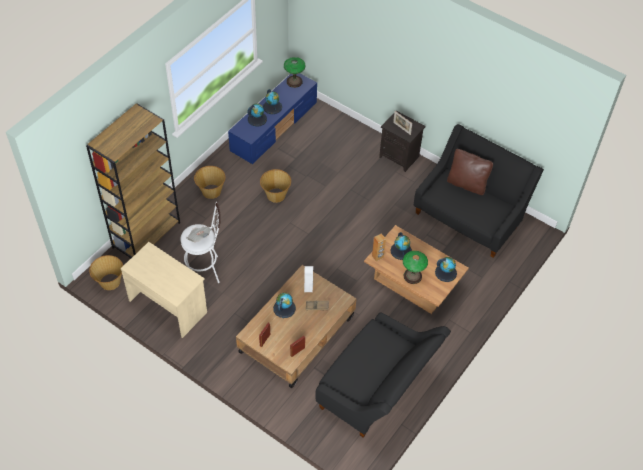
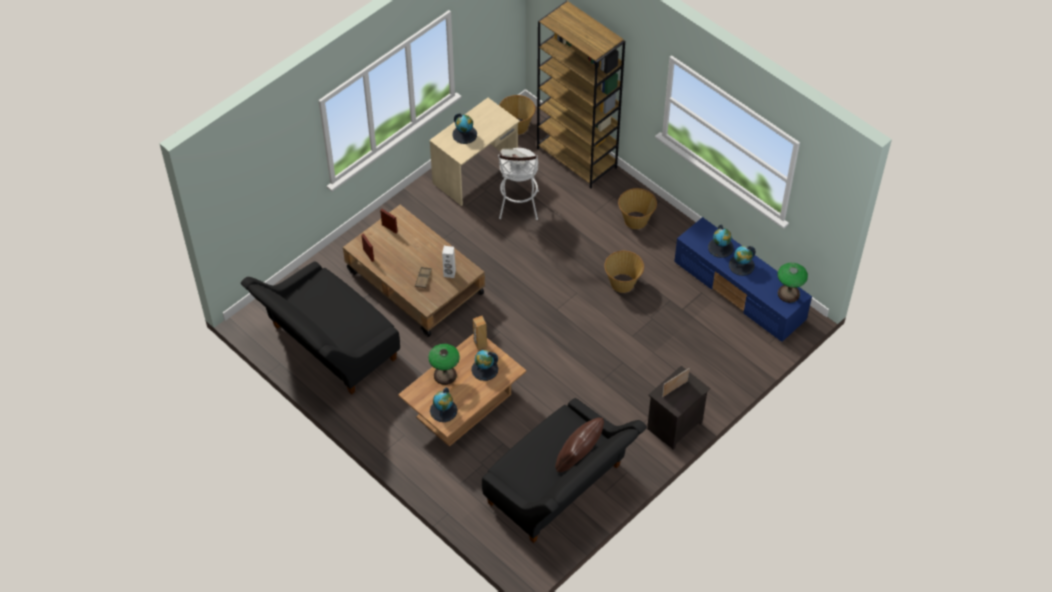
camera: 100 degrees right, 0 degrees up
globe [273,292,296,318] -> globe moved to [452,113,477,144]

